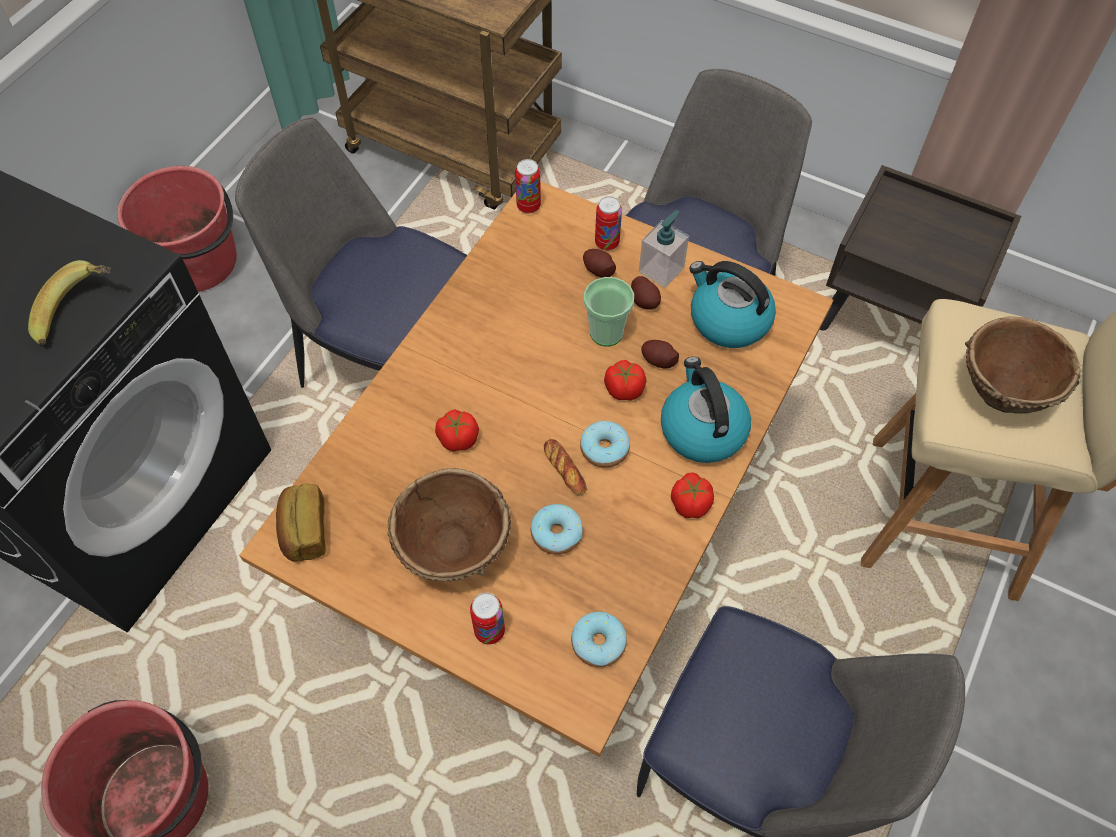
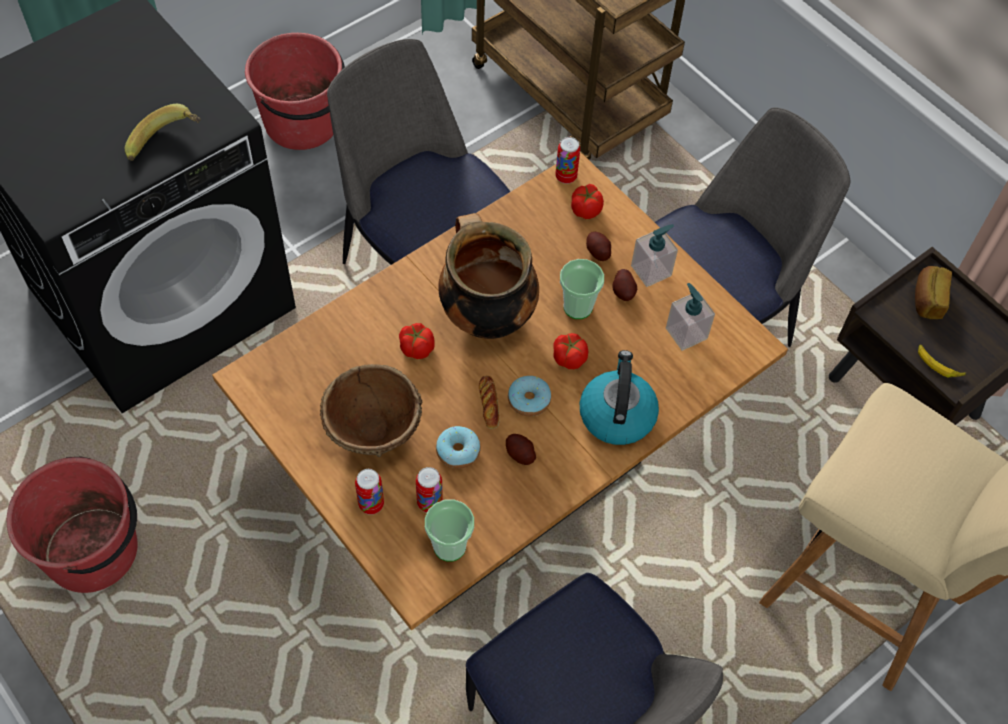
camera: 20 degrees right, 0 degrees up
bread [276,484,326,562] -> bread moved to [915,266,952,319]
donut [571,612,627,667] -> cup [425,500,474,562]
can [595,196,622,251] -> can moved to [416,467,443,513]
potato [641,340,679,368] -> potato moved to [506,434,536,465]
tomato [671,472,714,518] -> tomato moved to [571,184,604,219]
kettle [689,261,776,348] -> soap dispenser [666,283,715,351]
brown bowl [965,316,1080,414] -> none
none -> cooking pot [438,213,539,339]
none -> banana [918,344,966,377]

